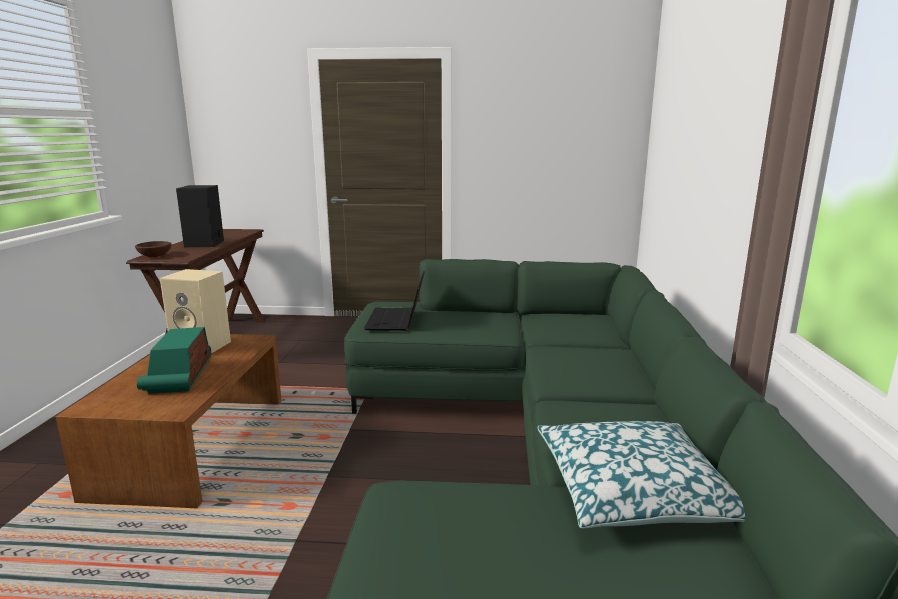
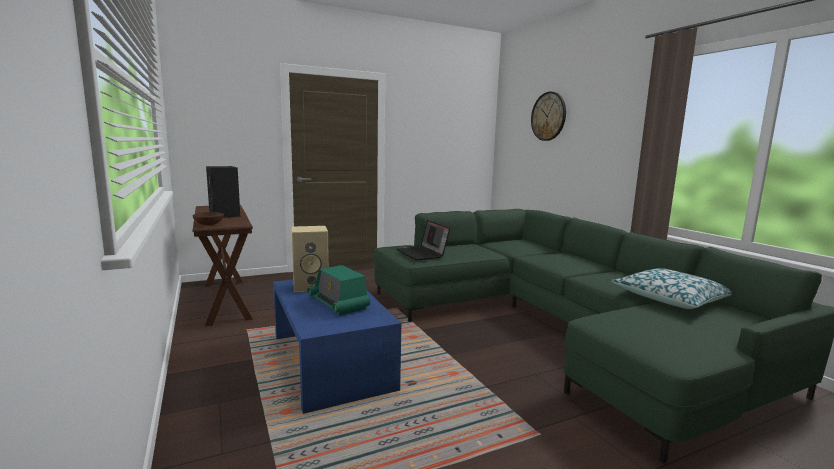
camera: 30 degrees left, 5 degrees down
brown coffee table [56,334,281,508] -> blue coffee table [273,280,401,414]
none -> wall clock [531,92,566,141]

